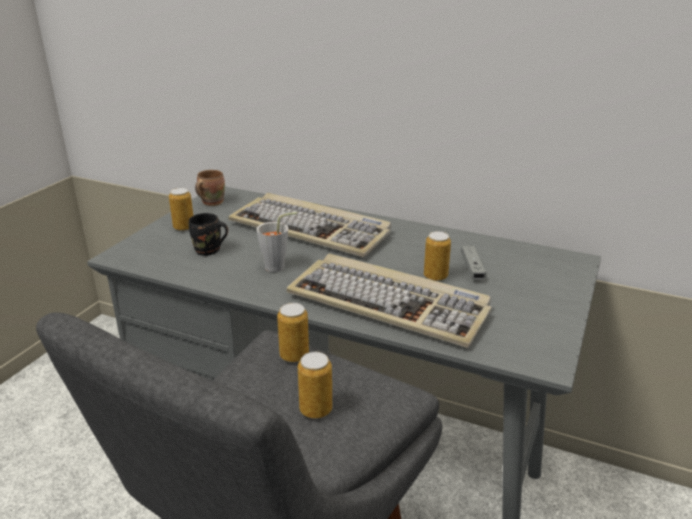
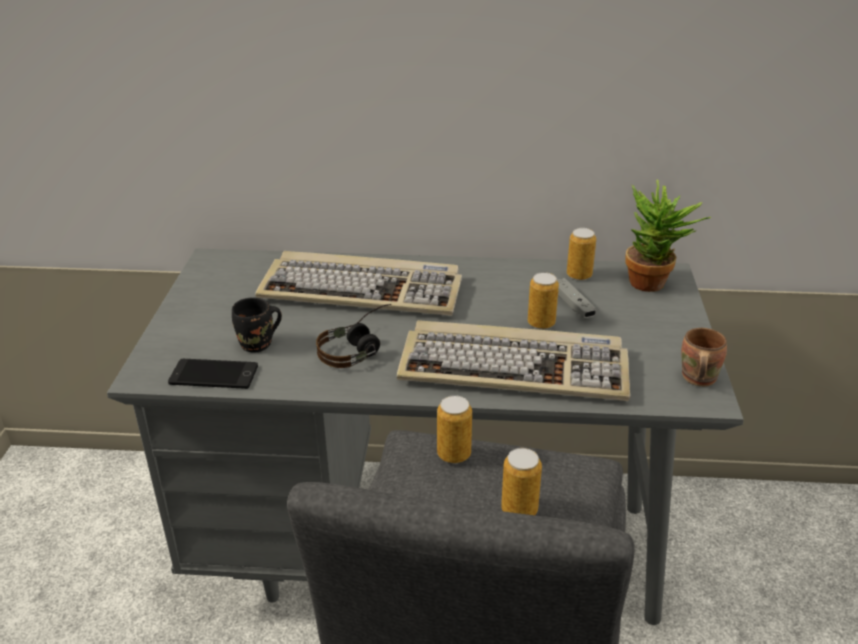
camera: 20 degrees left, 5 degrees up
can [169,188,193,231] -> can moved to [567,228,596,281]
brown mug [195,170,225,206] -> brown mug moved to [682,328,727,386]
grey cup [257,212,297,272] -> headphones [316,304,391,368]
none -> phone [168,359,258,389]
none -> potted plant [625,179,711,292]

